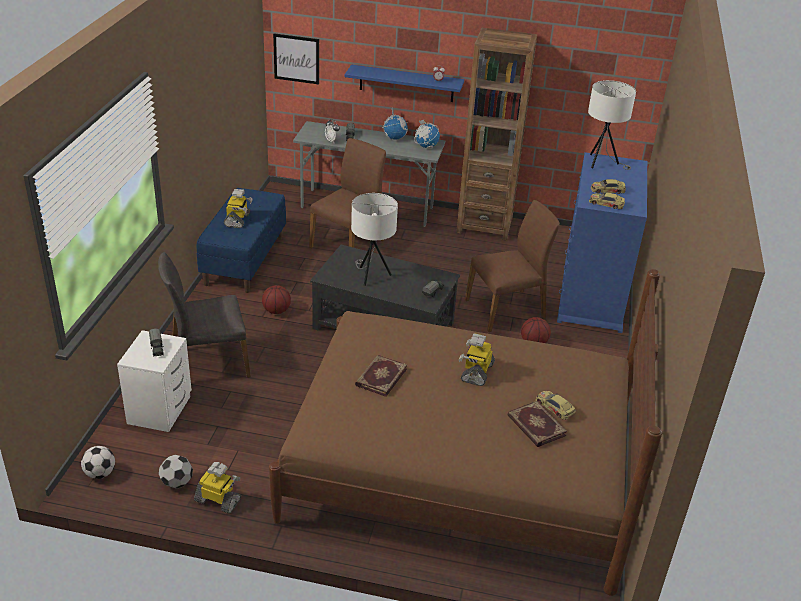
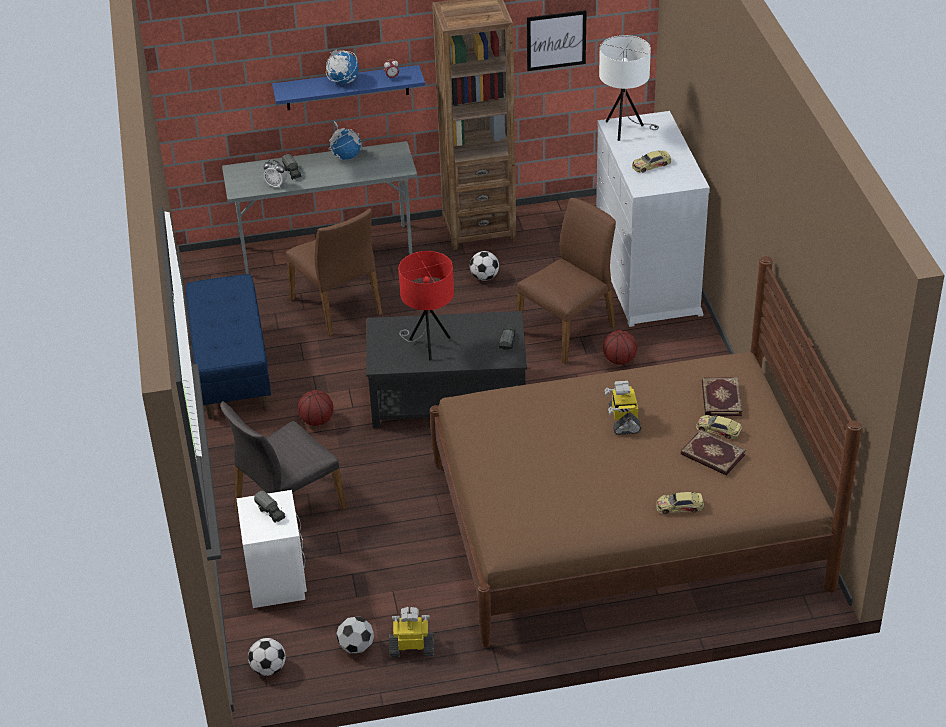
camera: 20 degrees left, 5 degrees up
toy robot [224,189,253,228] -> none
picture [273,33,319,84] -> picture moved to [527,10,587,71]
brown chair [309,138,386,248] -> brown chair turned 135 degrees clockwise [286,208,382,336]
white table lamp [351,193,398,286] -> red table lamp [399,251,454,361]
book [355,355,407,397] -> book moved to [702,377,742,416]
globe [414,120,440,148] -> globe moved to [326,49,359,84]
blue dresser [557,152,647,333] -> white dresser [596,111,710,327]
toy car [589,193,625,209] -> toy car moved to [656,492,704,514]
none -> football [470,251,499,280]

